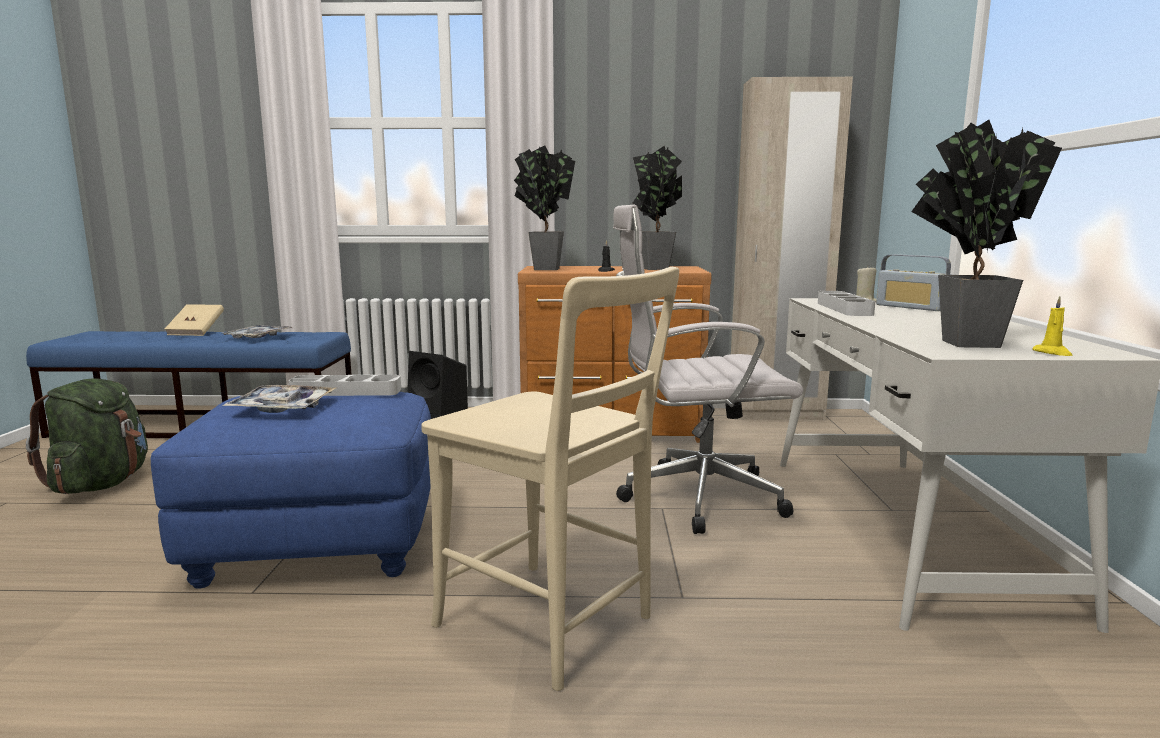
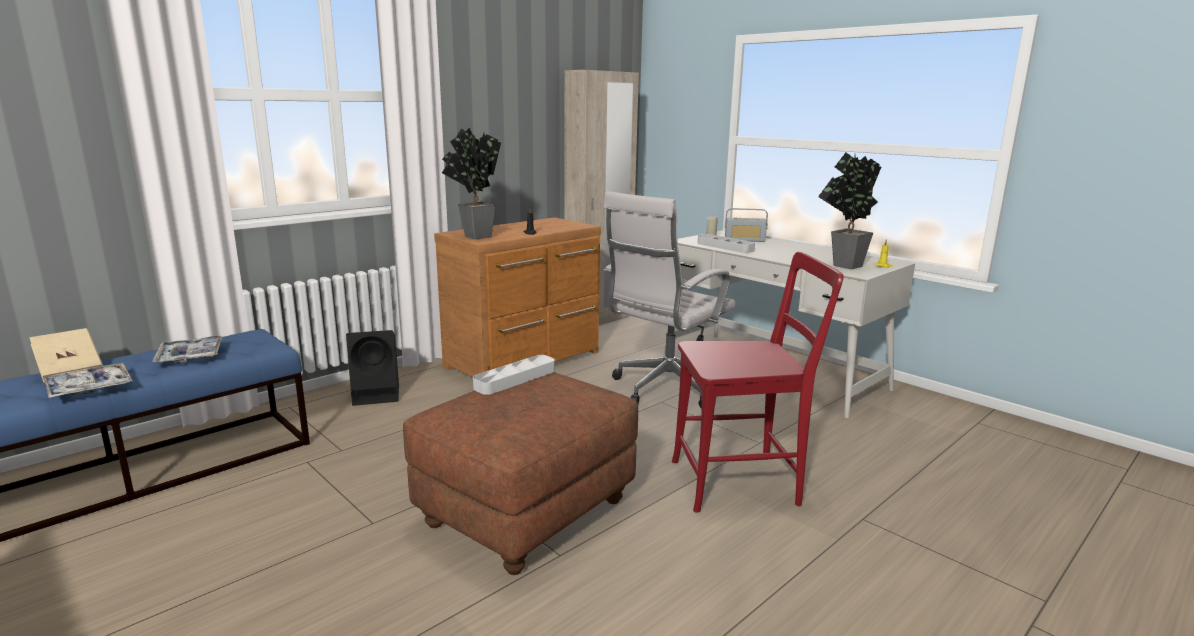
camera: 45 degrees left, 5 degrees up
green backpack [26,378,148,494] -> none
blue ottoman [151,392,431,589] -> brown ottoman [403,372,638,575]
tray [223,385,338,413] -> tray moved to [44,363,132,398]
beige chair [421,267,679,691] -> red chair [672,252,844,513]
potted plant [633,145,682,270] -> none

